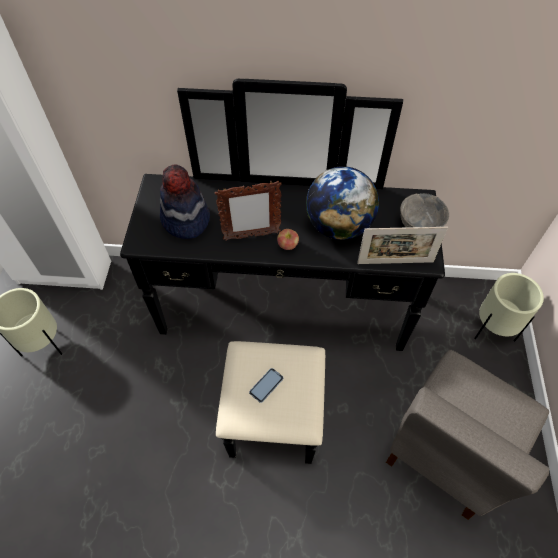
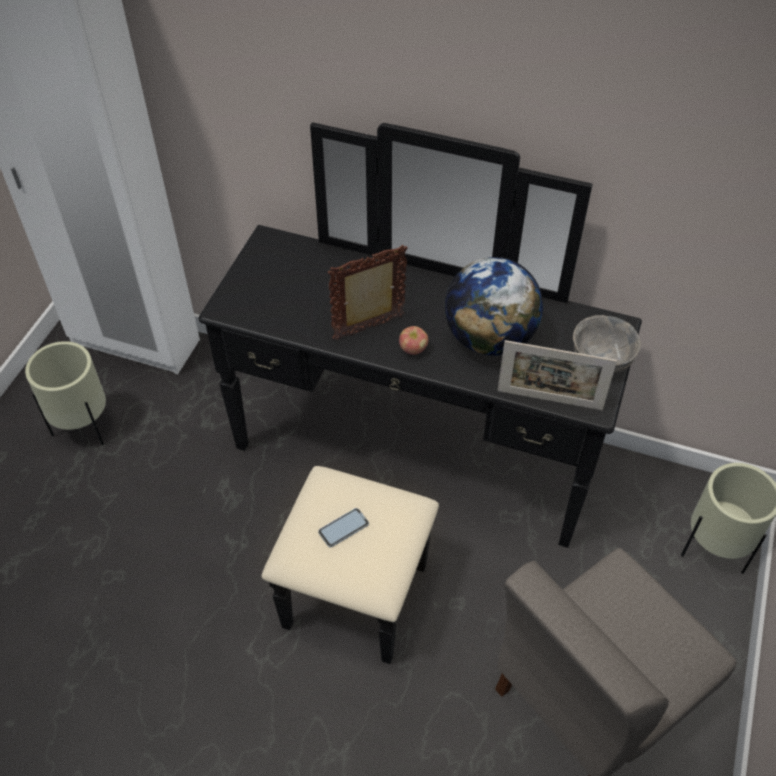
camera: 15 degrees right, 5 degrees down
hat [160,165,210,239] -> none
picture frame [215,181,282,241] -> picture frame turned 150 degrees clockwise [328,245,408,340]

